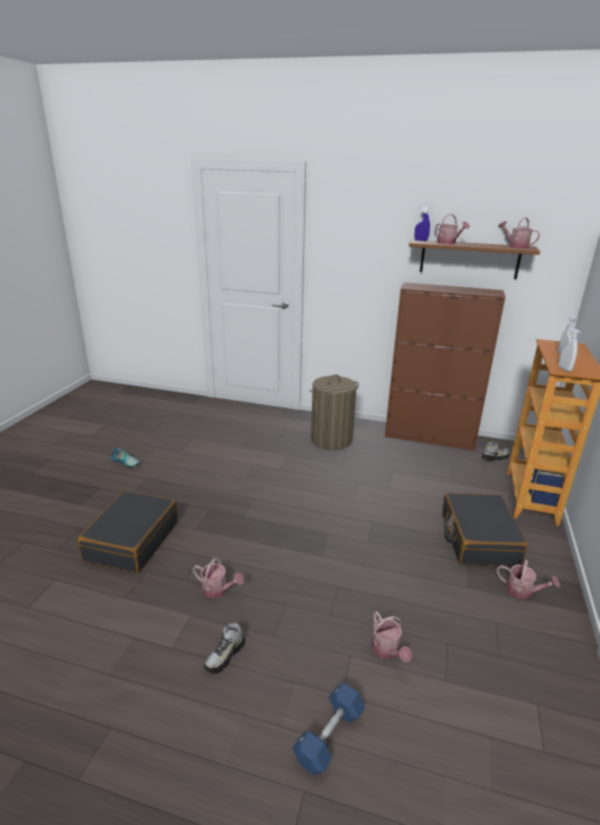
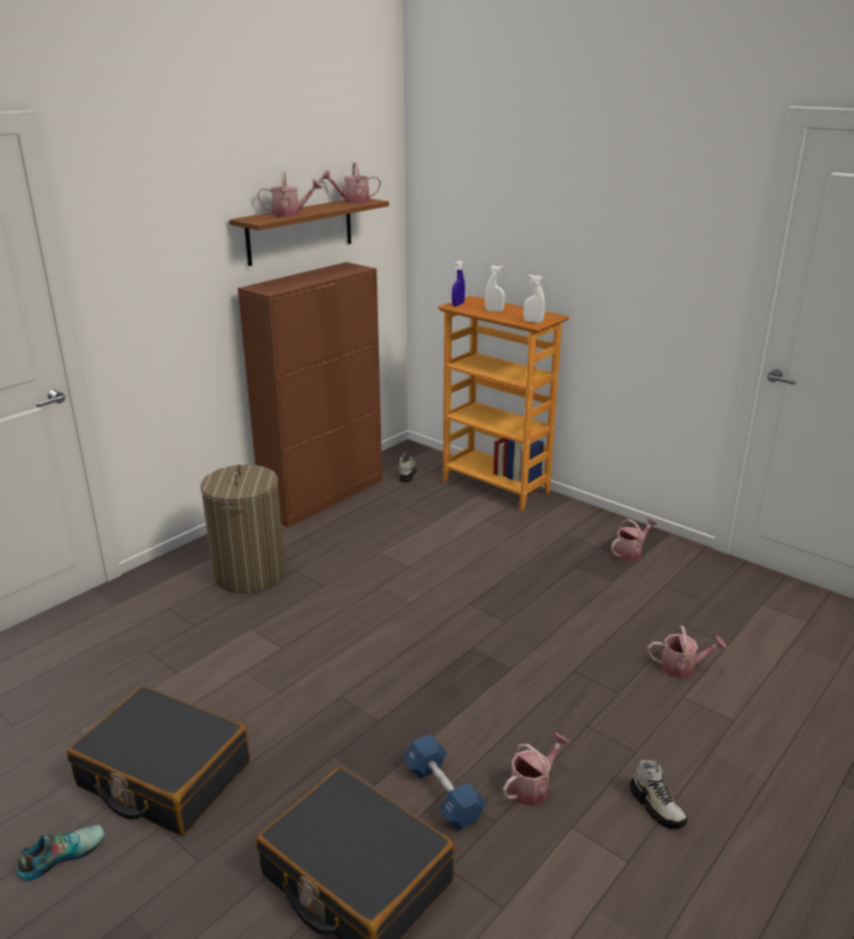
camera: 65 degrees left, 0 degrees up
blue dumbbell [292,683,365,775] -> blue dumbbell moved to [403,734,486,830]
blue spray bottle [414,206,430,241] -> blue spray bottle moved to [452,260,465,306]
black suitcase [442,493,528,567] -> black suitcase moved to [67,686,250,835]

